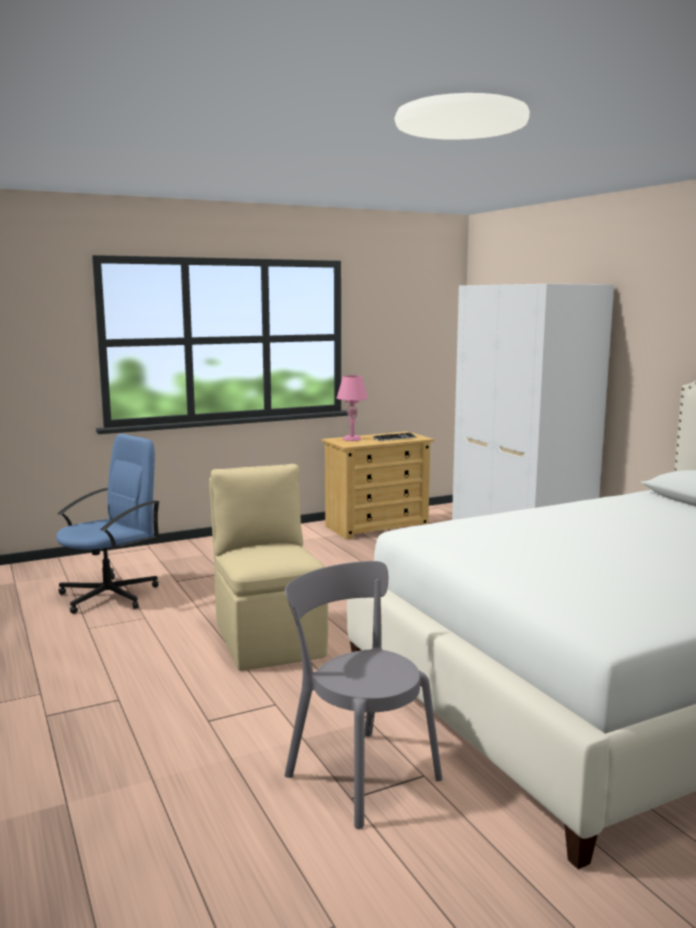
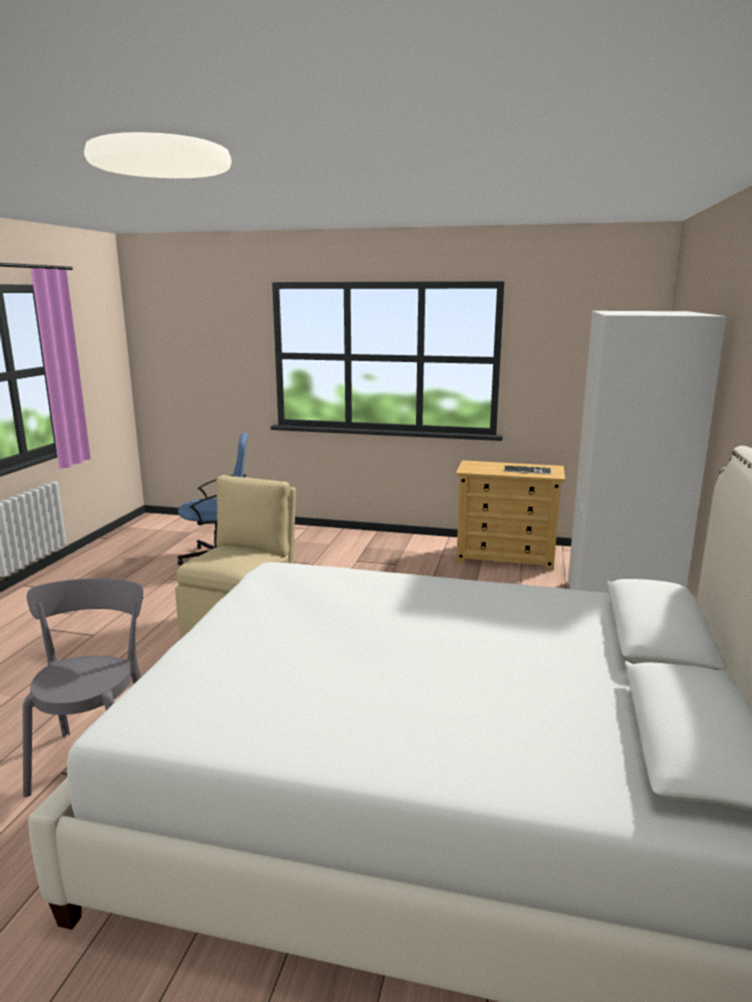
camera: 40 degrees right, 5 degrees up
pink table lamp [337,375,368,441] -> none

